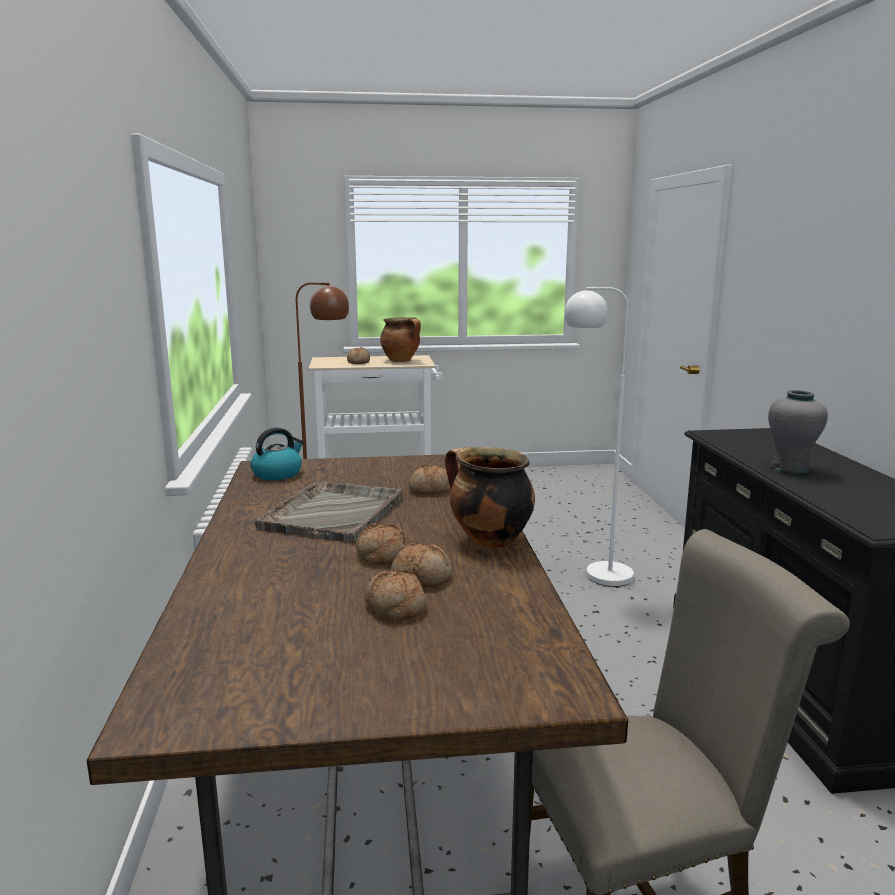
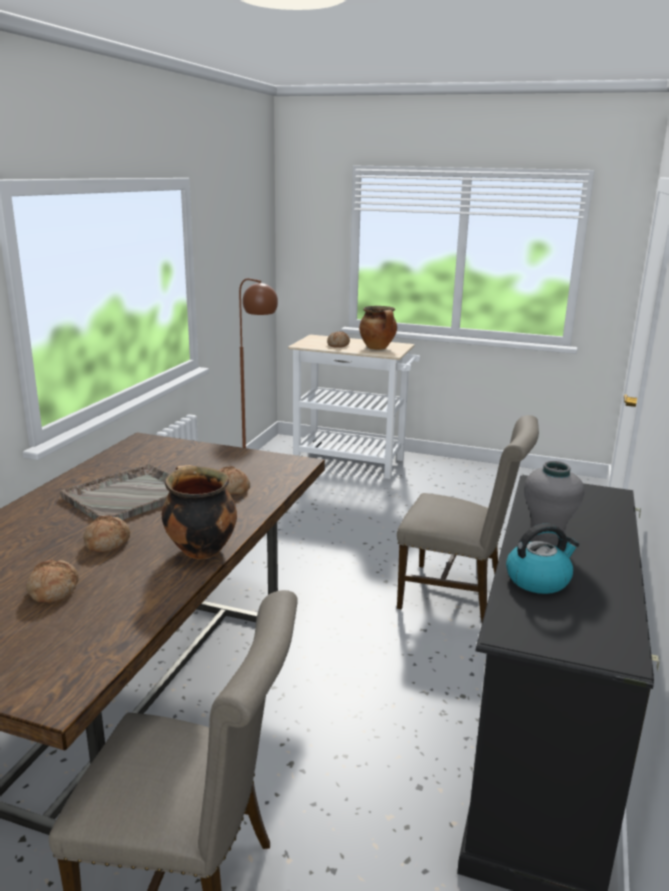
camera: 25 degrees right, 5 degrees up
kettle [250,427,304,480] -> kettle moved to [506,524,579,594]
bread [391,542,452,587] -> none
white floor lamp [564,287,634,587] -> beige chair [397,415,539,622]

